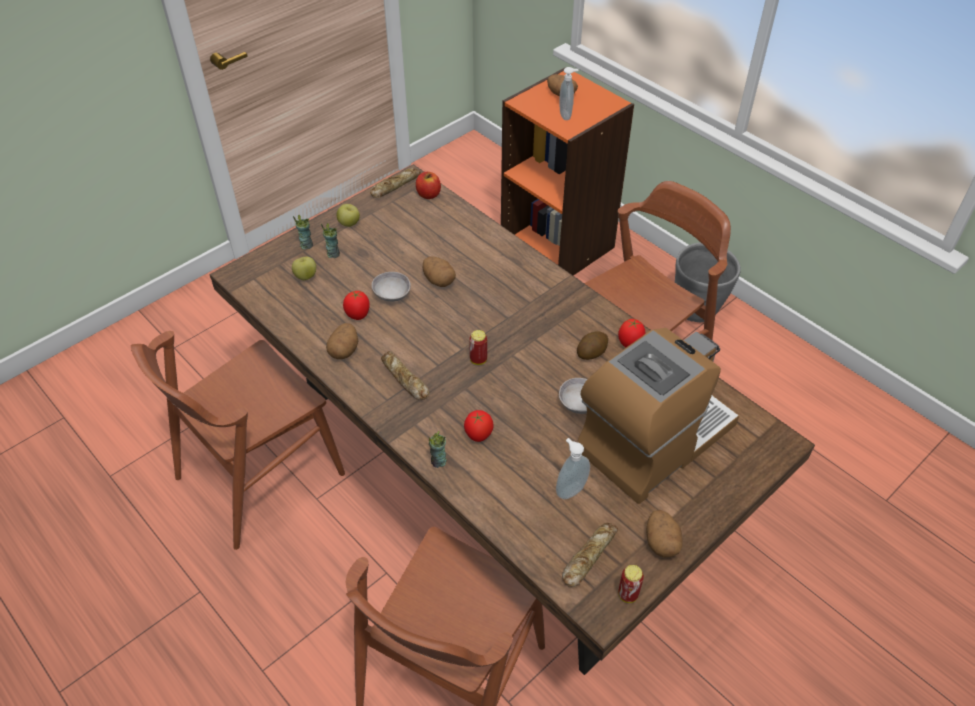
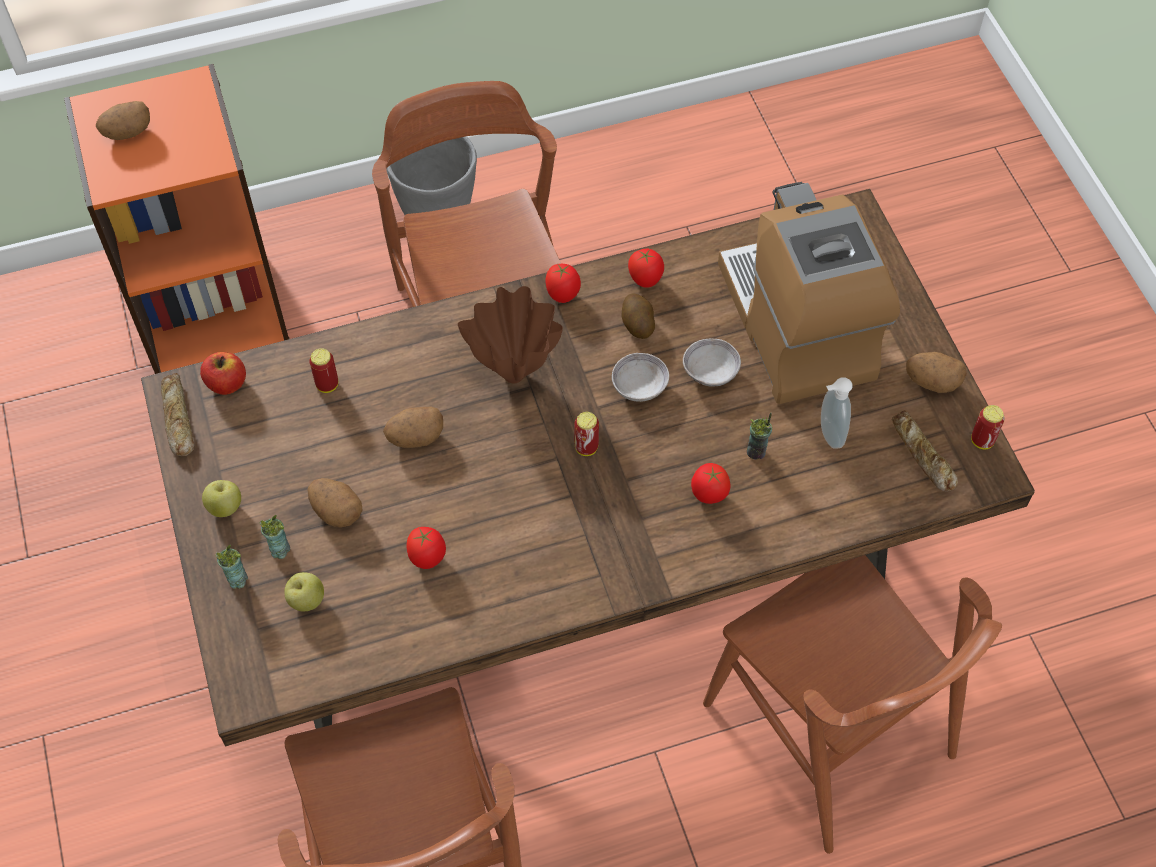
camera: 65 degrees left, 10 degrees up
potato [326,323,358,359] -> potato moved to [307,478,362,528]
grey bowl [372,272,411,302] -> grey bowl moved to [612,353,669,402]
bread [381,351,430,400] -> none
cup [429,431,447,468] -> cup moved to [747,412,772,460]
soap dispenser [559,67,579,120] -> none
none -> can [309,348,338,393]
none -> brown vase [458,286,563,383]
none -> tomato [545,264,581,303]

